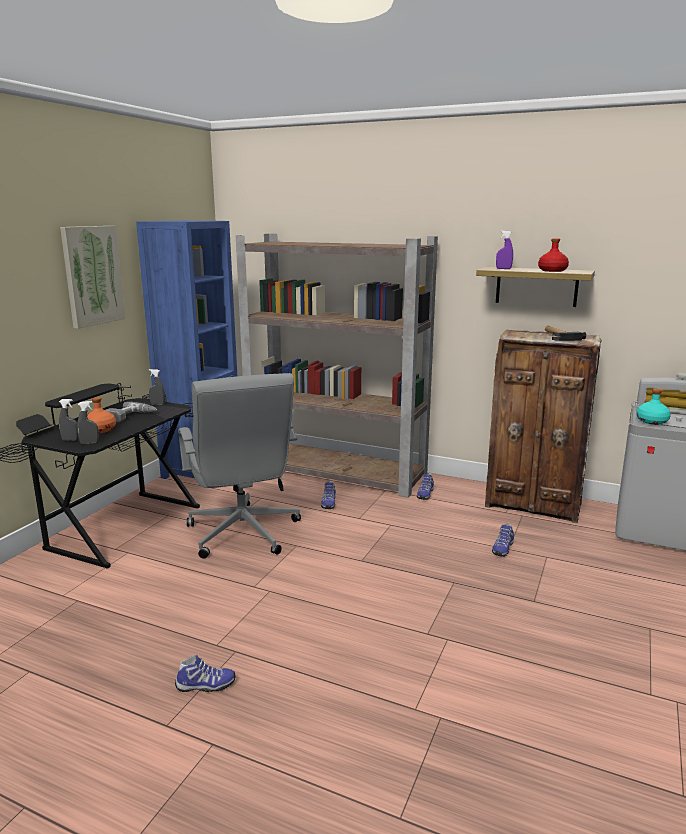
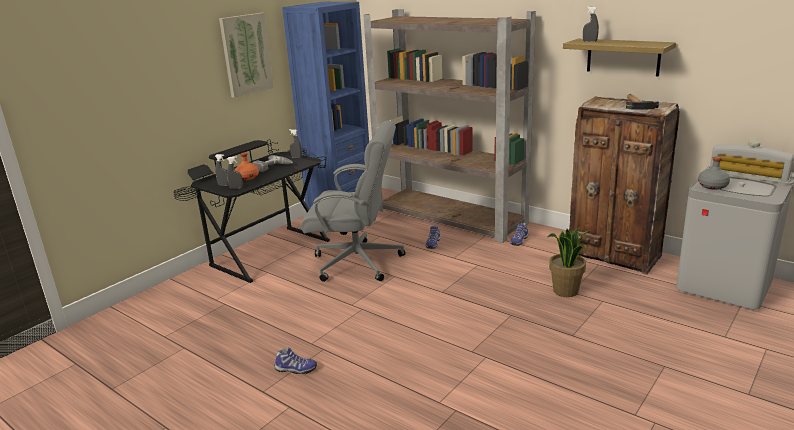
camera: 15 degrees right, 5 degrees up
grey office chair [178,373,301,559] -> grey office chair turned 75 degrees counterclockwise [301,121,405,282]
shoe [492,523,514,557] -> potted plant [547,227,590,297]
purple spray bottle [496,230,513,269] -> grey spray bottle [583,6,599,42]
red bottle [538,238,569,272] -> none
turquoise bottle [636,389,671,425] -> grey bottle [698,156,730,190]

